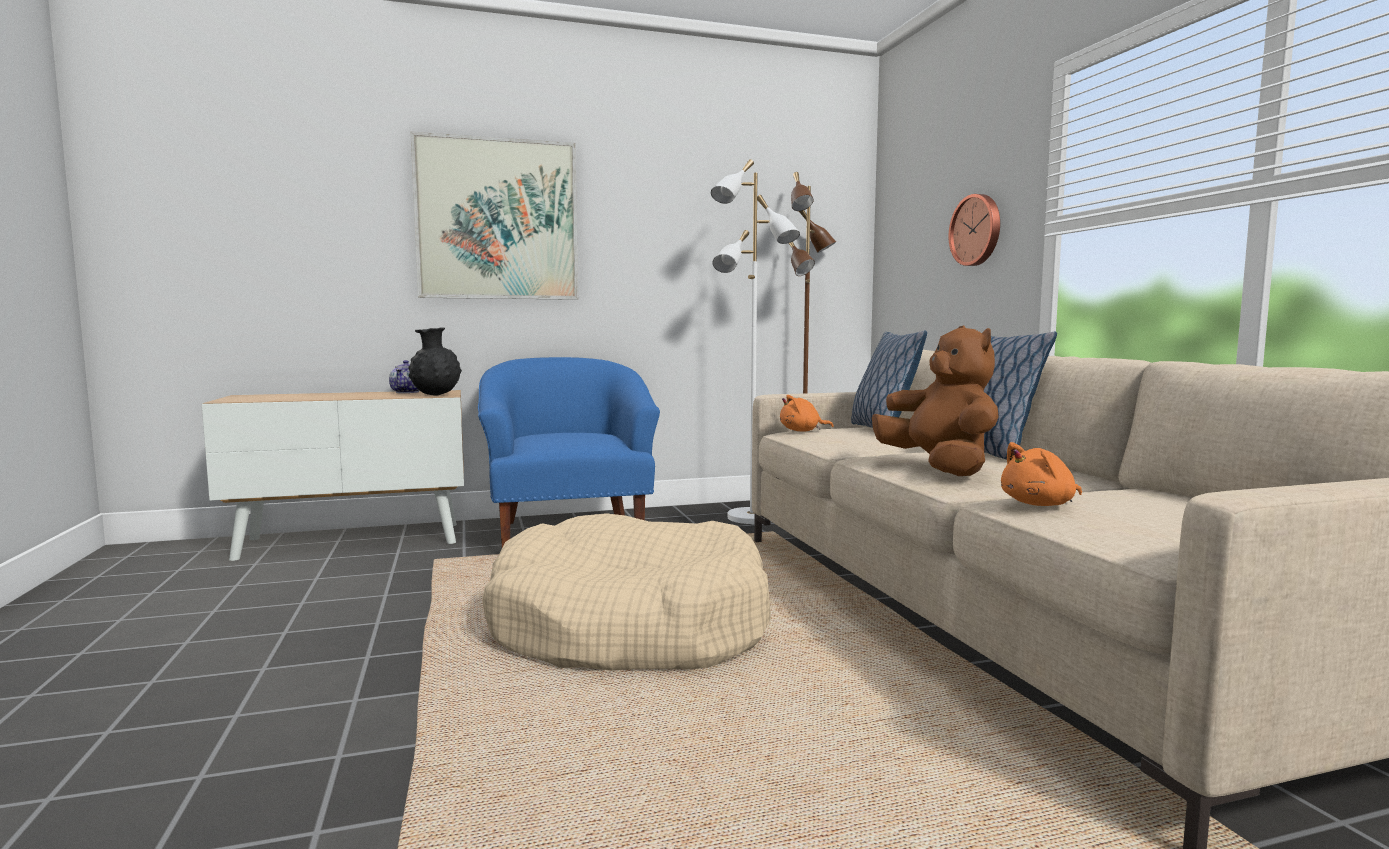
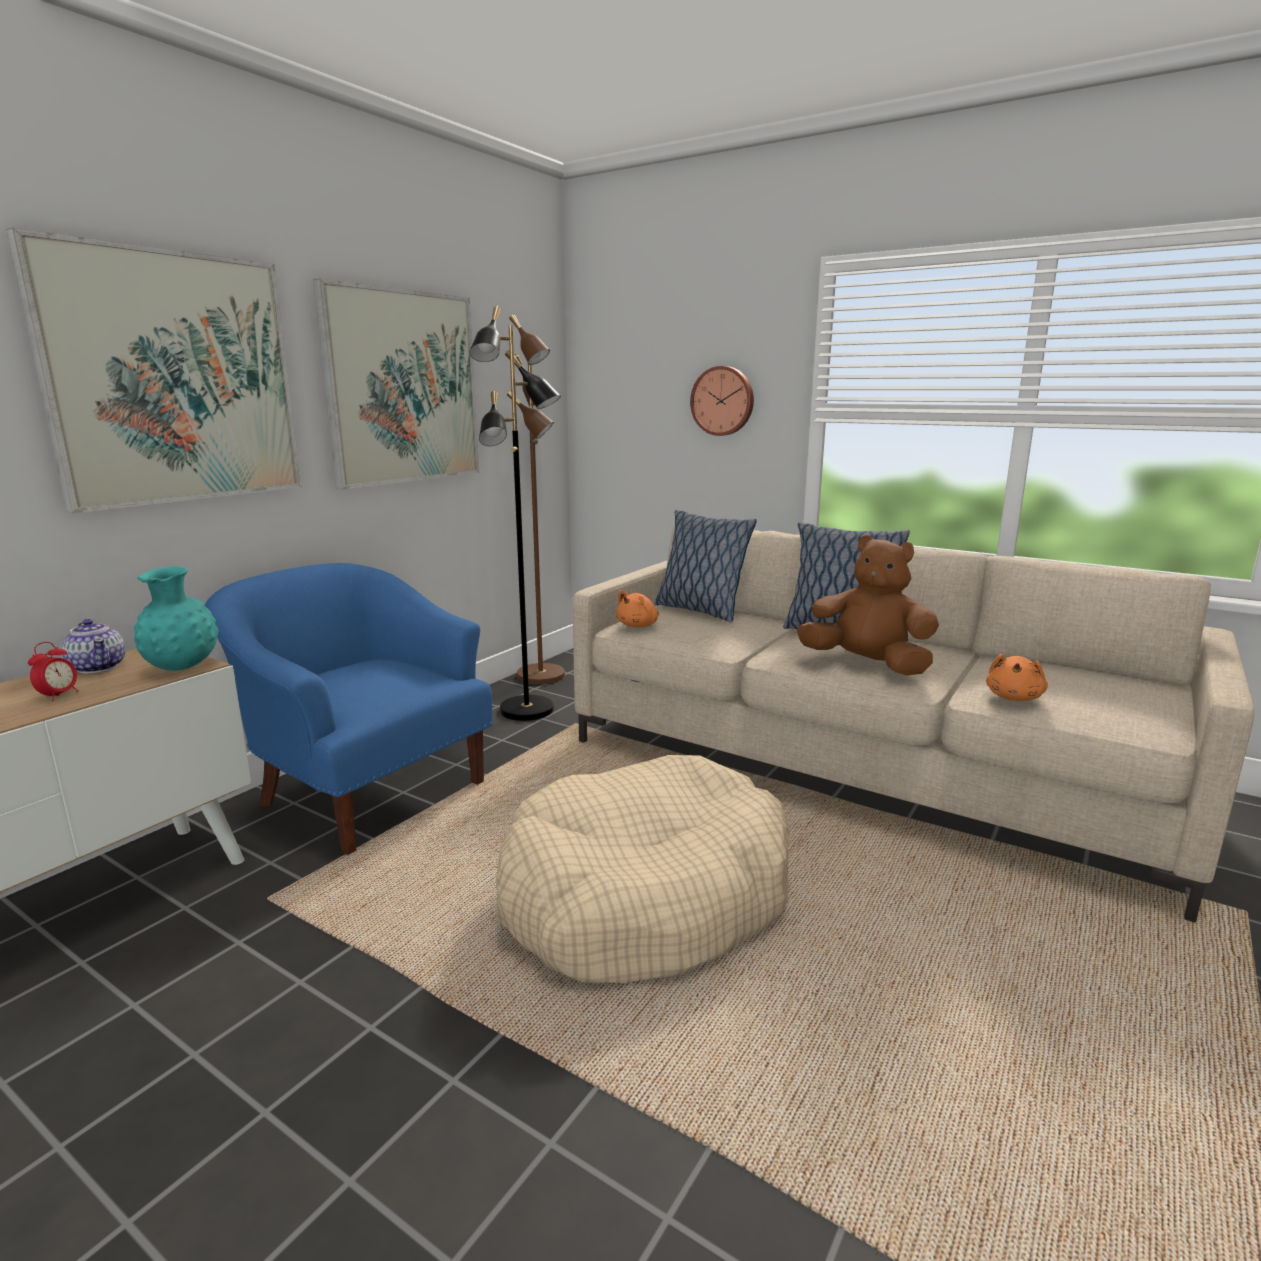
camera: 40 degrees left, 10 degrees up
black vase [408,327,462,396] -> turquoise vase [134,566,219,671]
white floor lamp [711,159,800,524] -> black floor lamp [470,306,561,721]
none -> alarm clock [28,642,78,701]
none -> picture [313,278,479,490]

